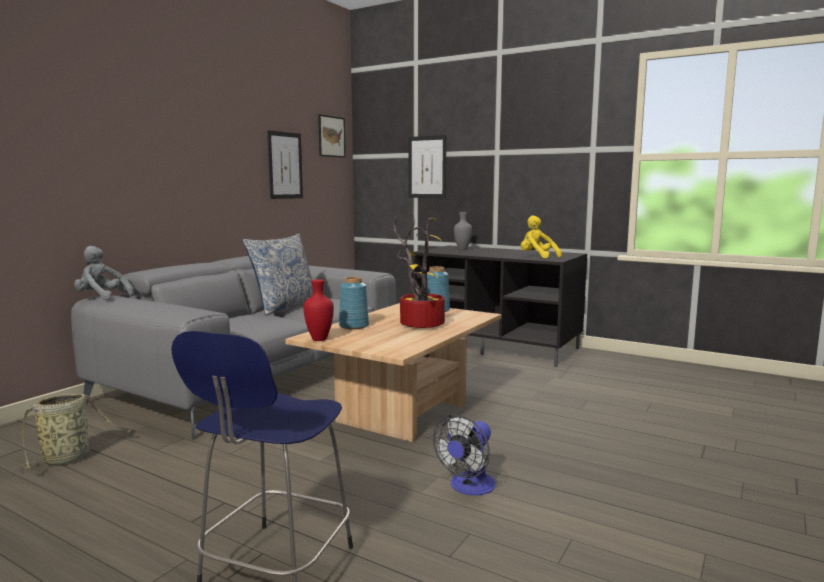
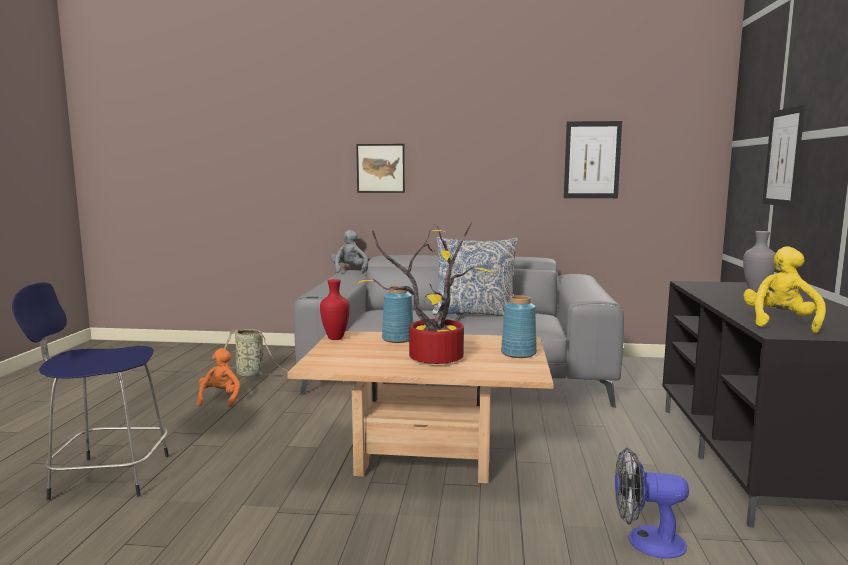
camera: 65 degrees right, 0 degrees up
picture [318,114,346,158] -> picture moved to [356,144,405,193]
fan [433,415,496,496] -> fan moved to [615,447,689,559]
none -> orange plush toy [197,348,240,407]

